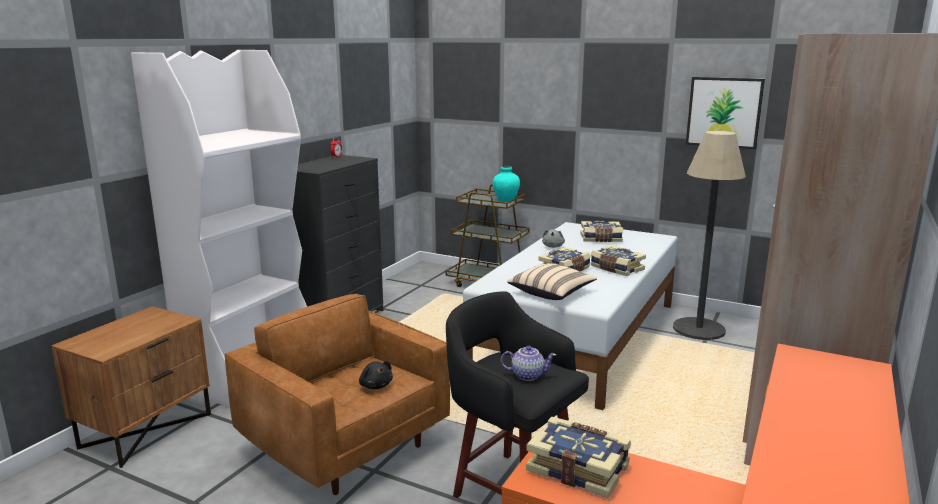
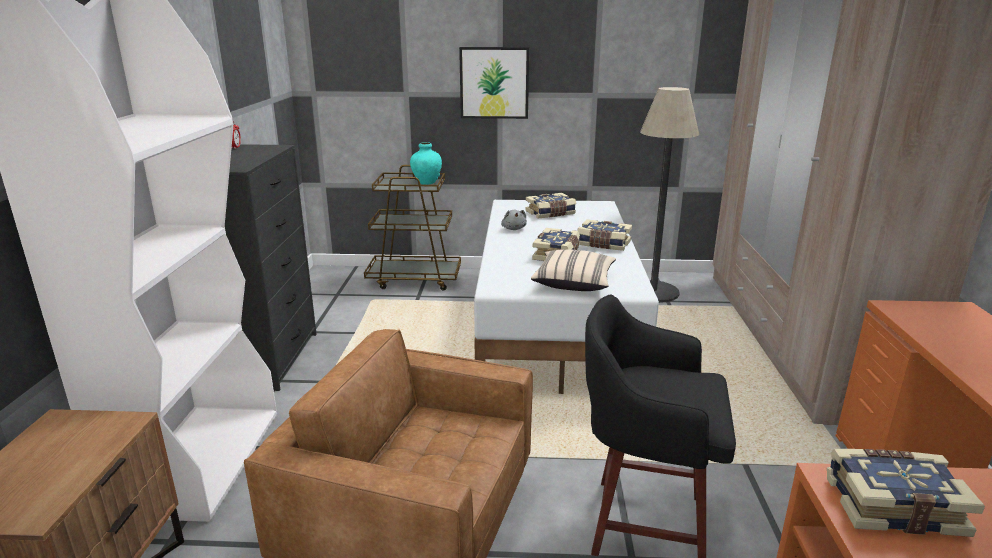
camera: 25 degrees left, 5 degrees up
black plush toy [359,361,393,389] -> none
teapot [501,346,556,381] -> none
picture [686,77,765,149] -> picture moved to [459,47,529,119]

